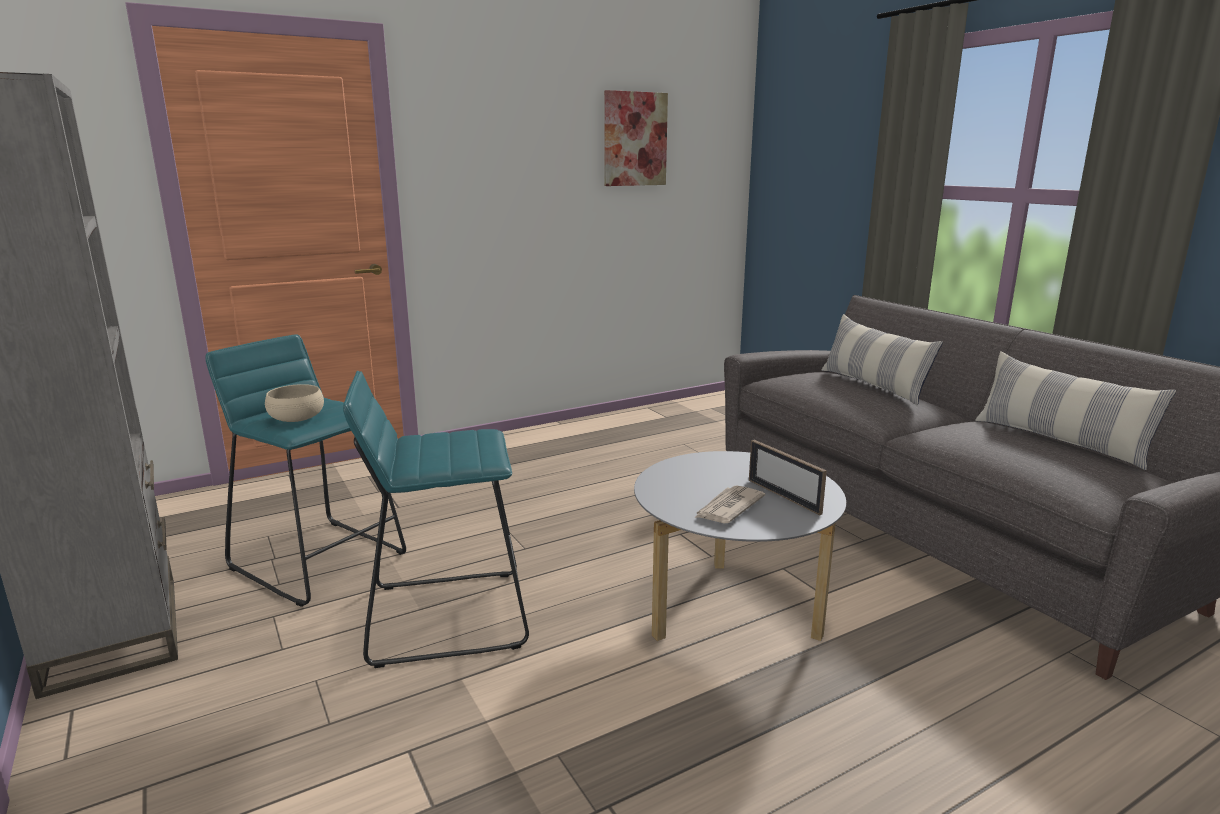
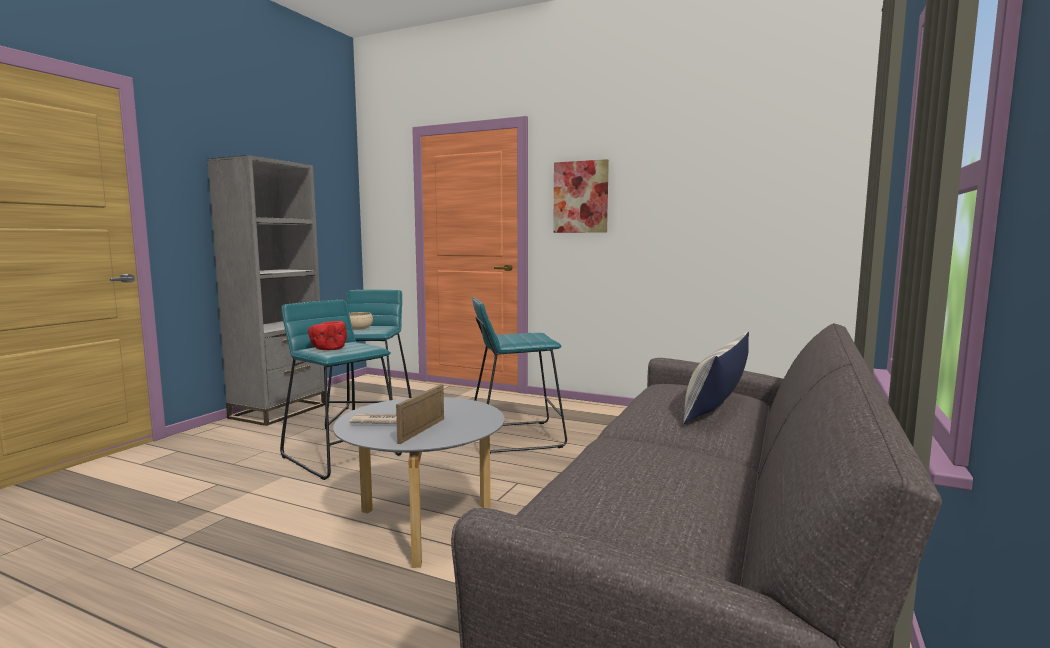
camera: 55 degrees right, 10 degrees down
picture [604,90,668,186] -> picture moved to [553,159,609,233]
pillow [975,352,1176,470] -> none
none -> red bowl [308,321,347,350]
none -> turquoise stool [472,297,567,454]

